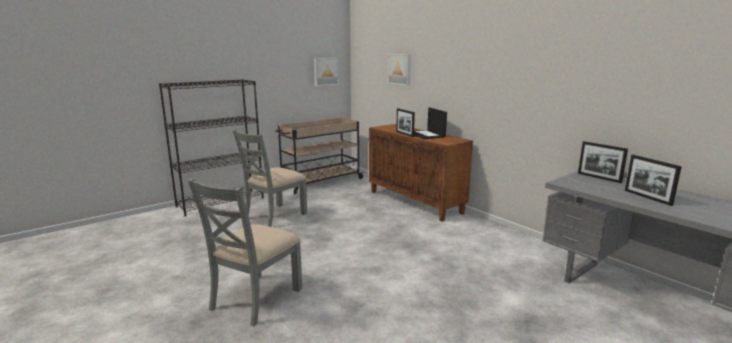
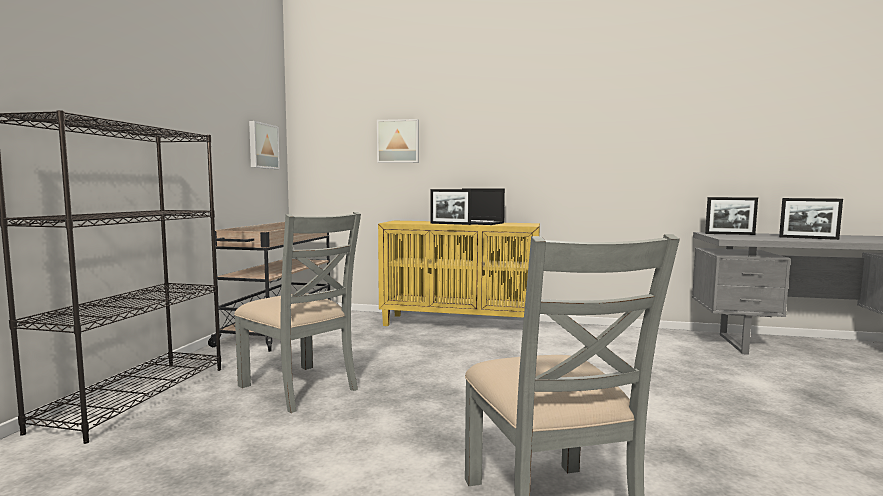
camera: 40 degrees left, 10 degrees down
grey chair [233,129,307,227] -> grey chair turned 45 degrees counterclockwise [234,212,361,413]
brown cabinet [369,124,473,222] -> yellow cabinet [378,221,540,326]

